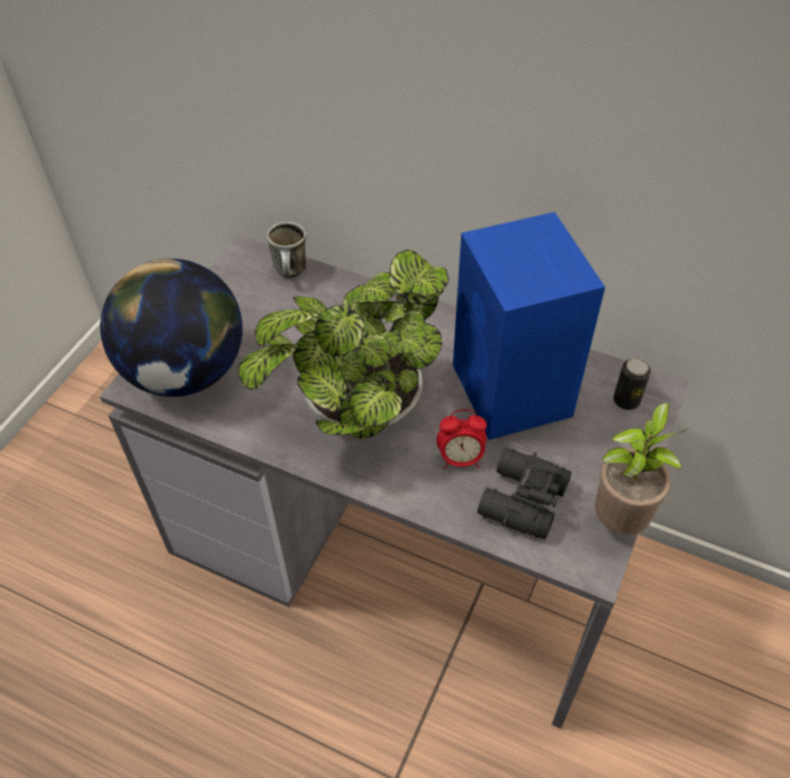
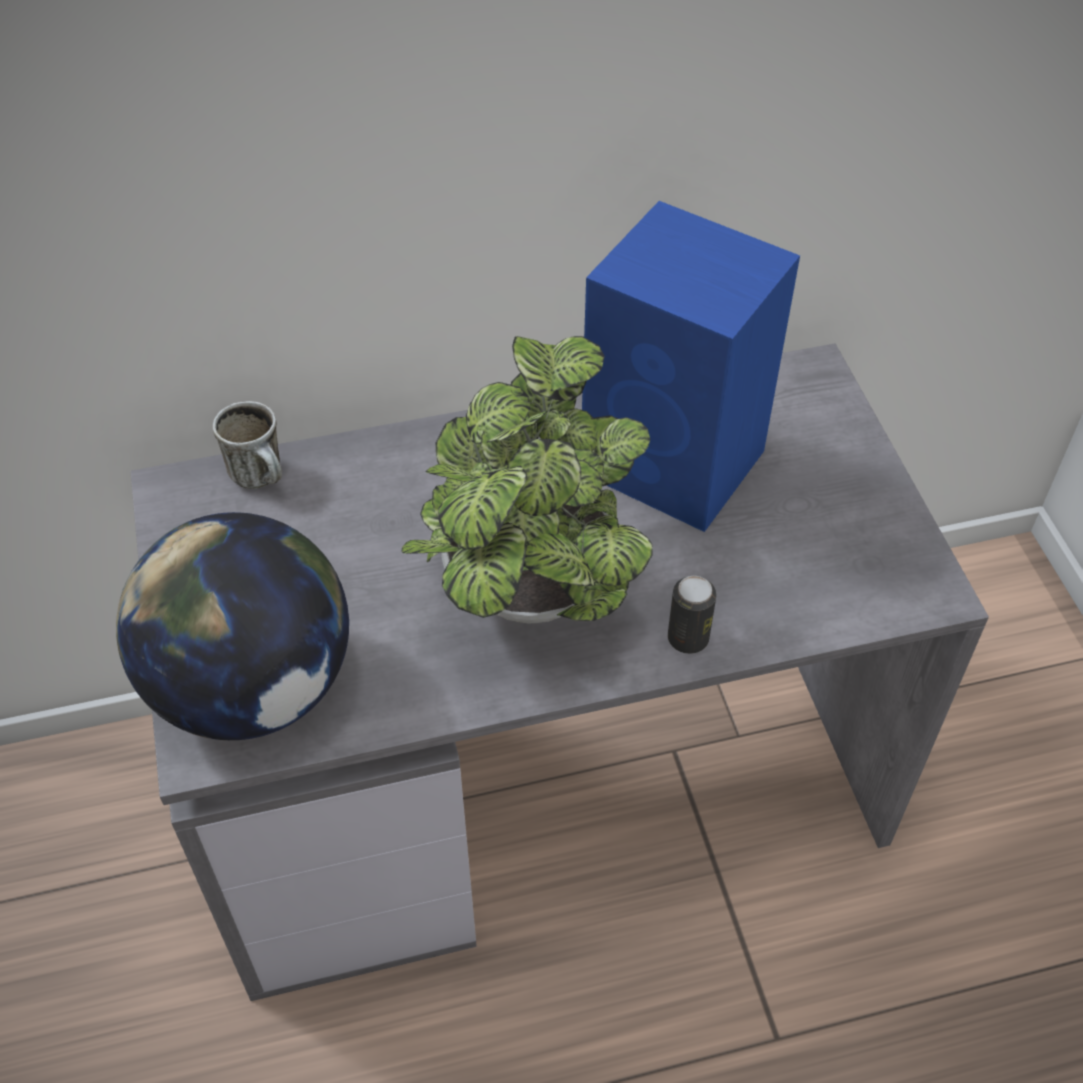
camera: 40 degrees left, 0 degrees up
alarm clock [437,409,487,469] -> none
black binoculars [477,448,572,539] -> none
potted plant [595,403,688,535] -> none
can [613,358,651,410] -> can moved to [668,576,717,654]

